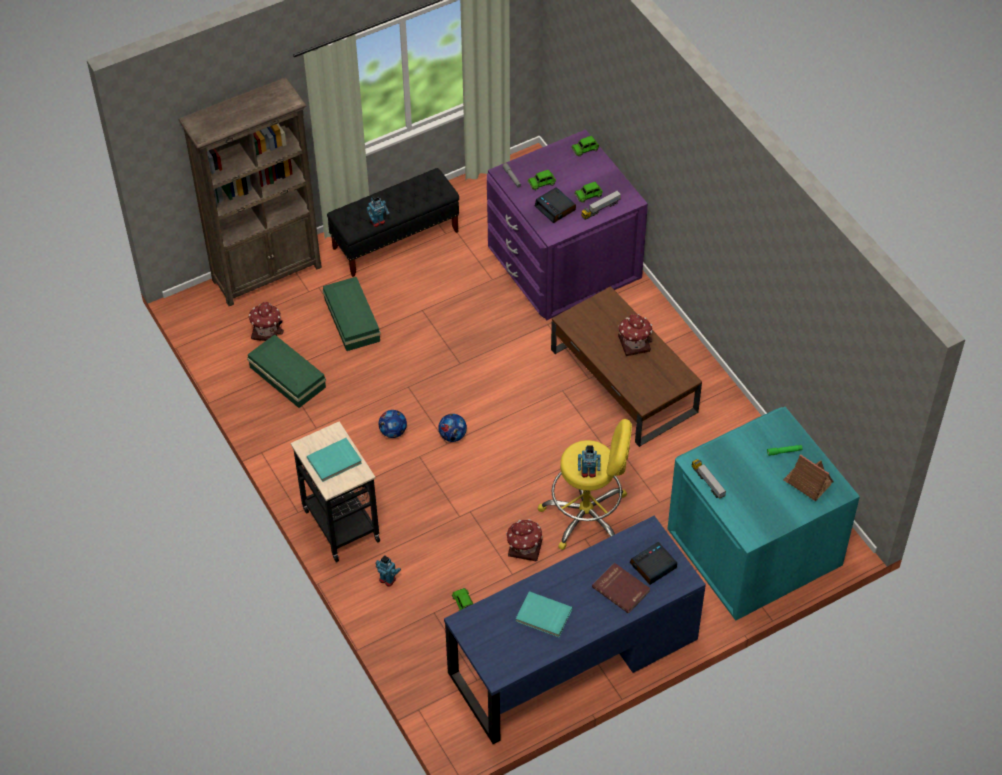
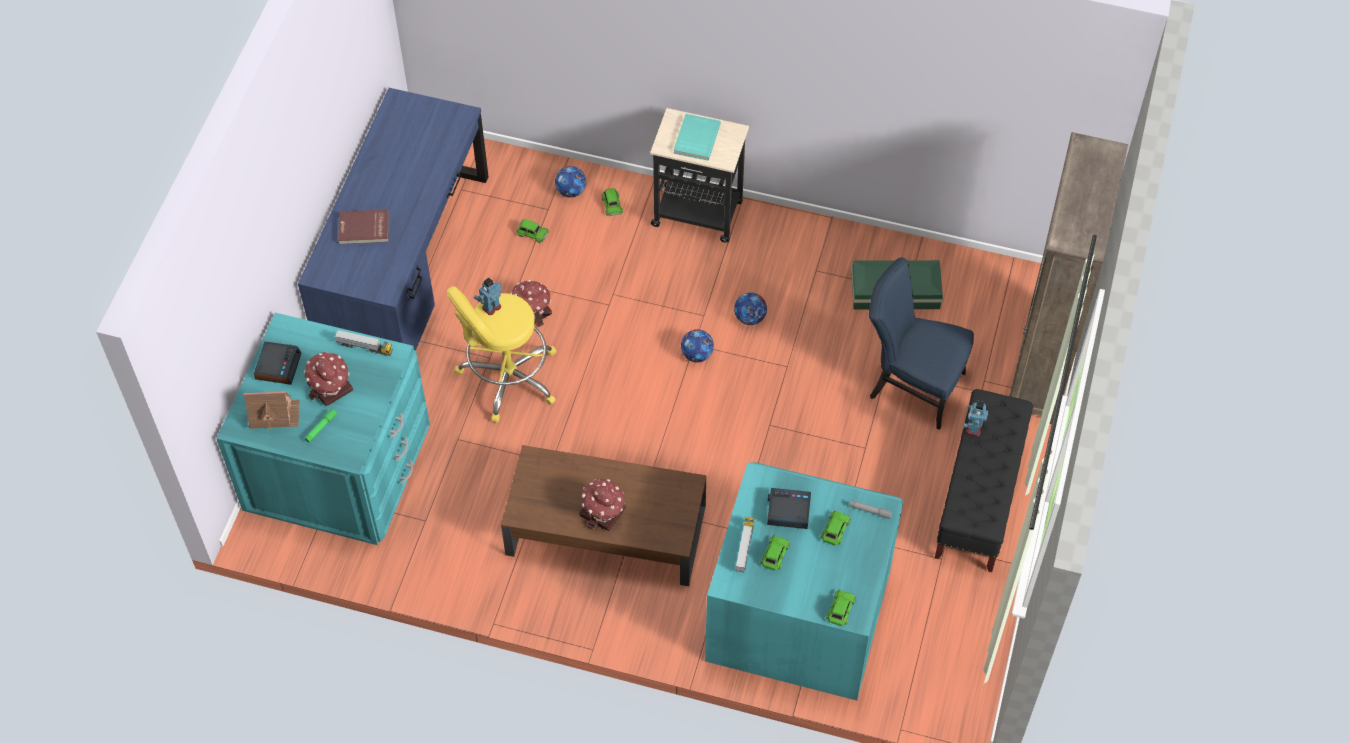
camera: 135 degrees right, 5 degrees up
toy house [249,302,284,341] -> toy house moved to [304,352,353,406]
green storage box [323,277,381,351] -> blue chair [869,257,974,430]
toy robot [375,555,401,587] -> green toy car [601,188,623,216]
purple dresser [487,130,648,320] -> turquoise dresser [705,462,903,701]
turquoise book [516,591,572,637] -> none
alarm clock [630,542,677,585] -> alarm clock moved to [254,342,301,385]
none -> football [555,166,586,198]

